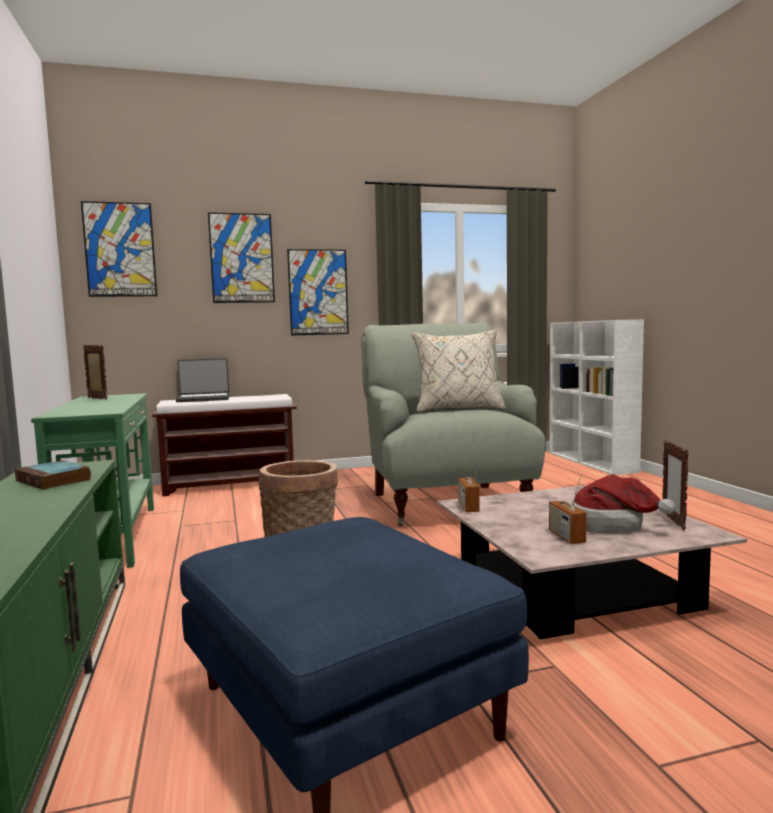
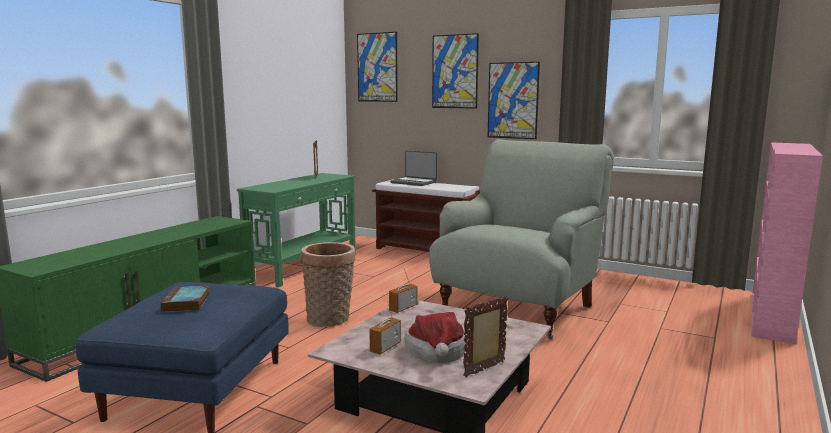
camera: 45 degrees right, 5 degrees up
book [15,460,91,490] -> book moved to [160,286,210,312]
beige pillow [412,329,506,412] -> none
white bookcase [549,319,644,475] -> pink bookcase [752,142,823,344]

